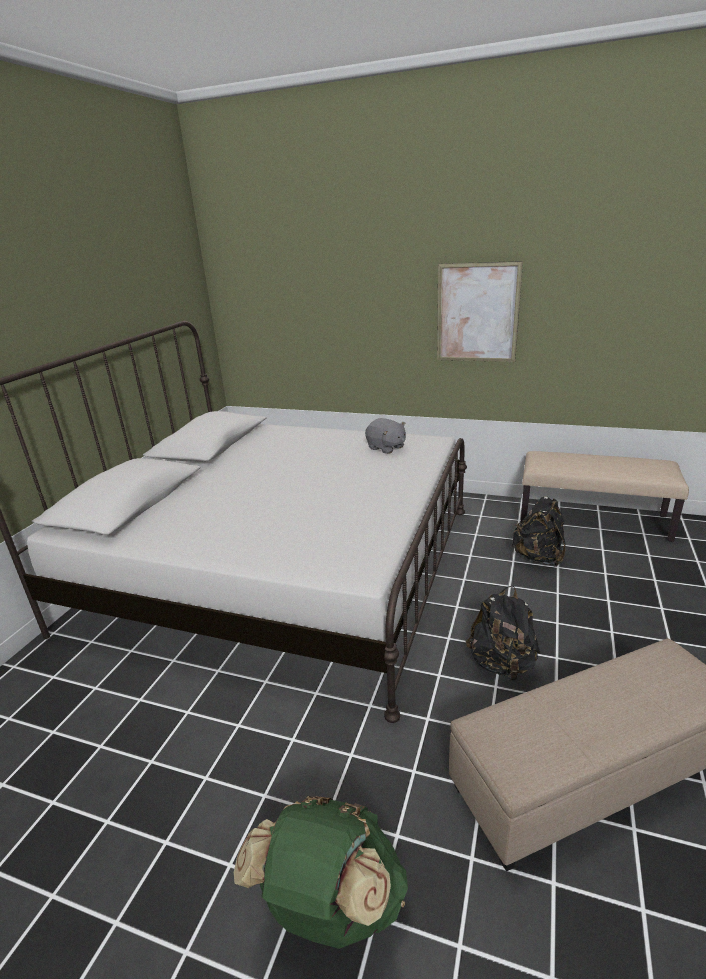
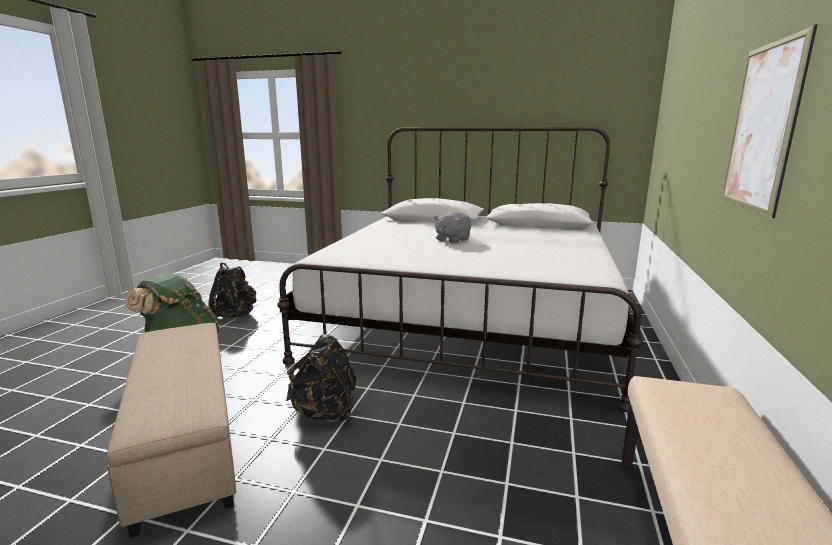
camera: 85 degrees right, 10 degrees down
grey plush toy [365,418,406,454] -> grey plush toy moved to [434,212,472,243]
black backpack [512,496,565,566] -> black backpack moved to [208,262,257,318]

